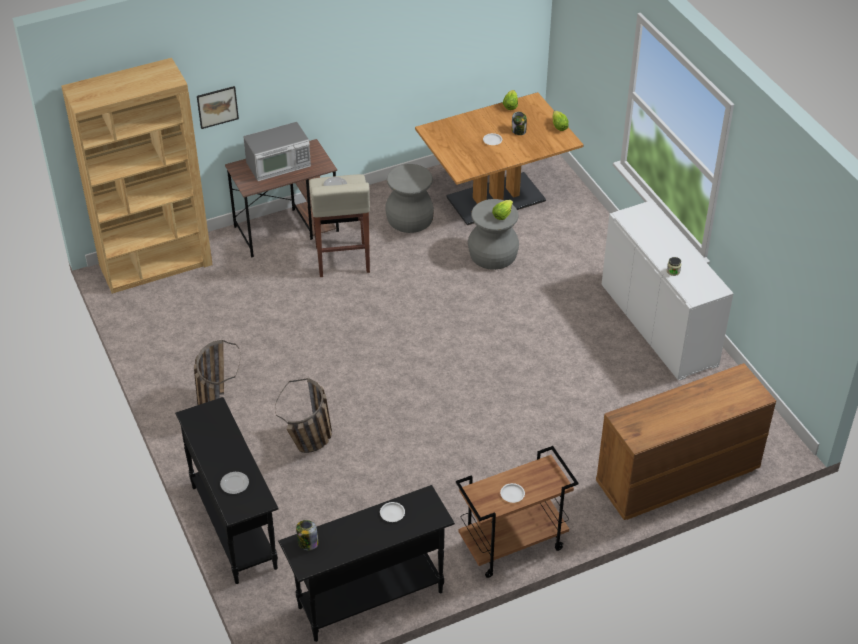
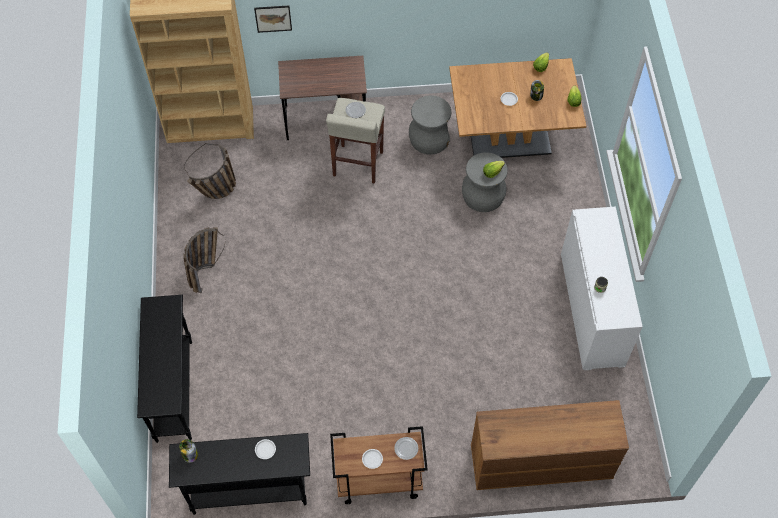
camera: 20 degrees right, 15 degrees up
plate [220,472,249,494] -> plate moved to [394,437,418,460]
microwave [243,122,311,181] -> none
basket [275,378,332,453] -> basket moved to [184,143,236,199]

